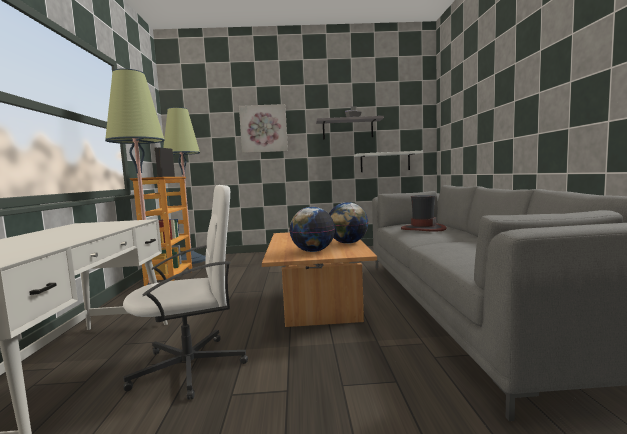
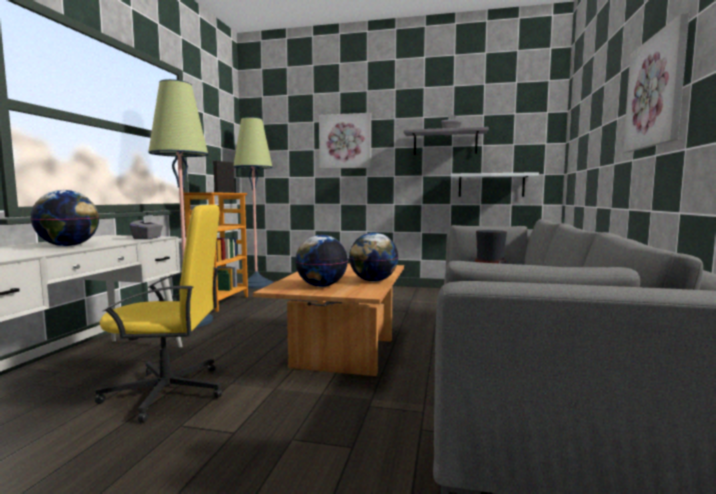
camera: 15 degrees right, 0 degrees up
white office chair [123,185,248,400] -> yellow office chair [95,205,222,423]
none -> globe [30,190,99,246]
none -> grey tissue box [130,215,163,239]
none -> picture [623,13,689,152]

